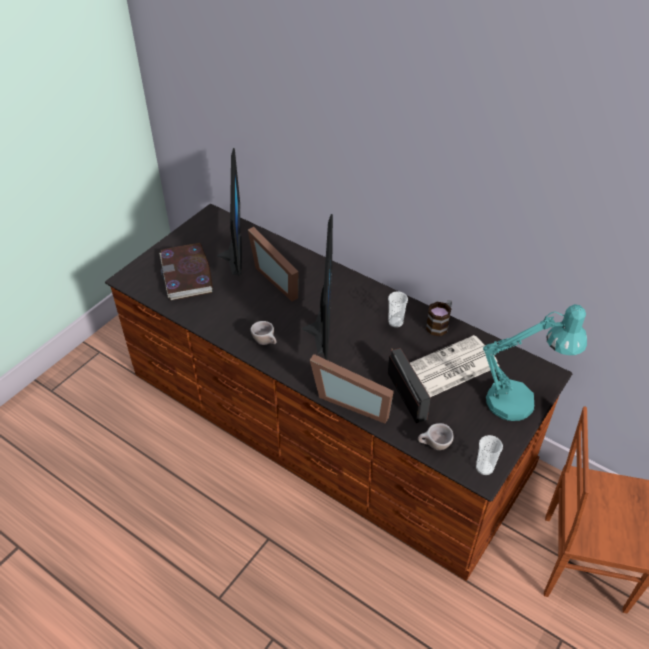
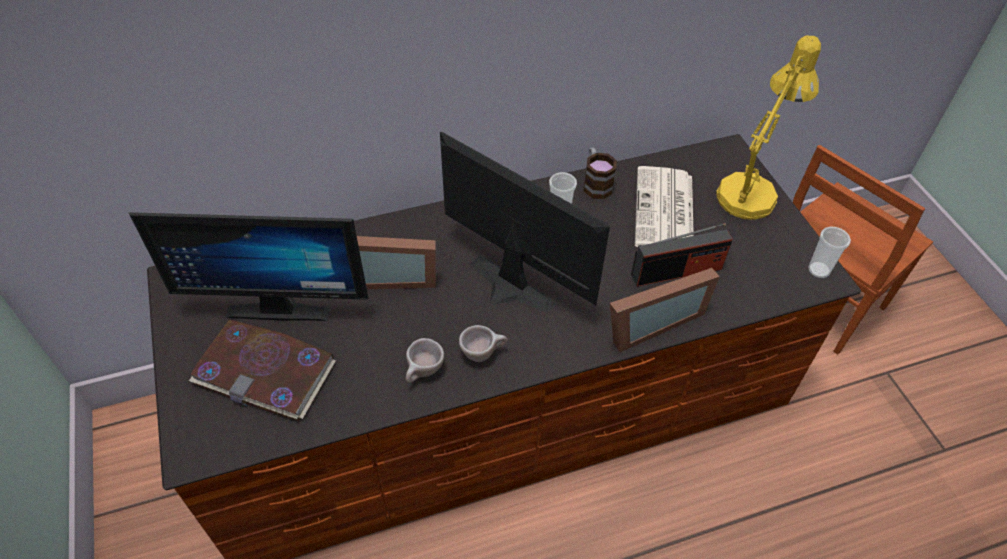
camera: 55 degrees left, 5 degrees up
monitor [217,148,242,276] -> monitor turned 150 degrees clockwise [128,212,369,321]
radio [388,348,431,423] -> radio turned 150 degrees clockwise [631,223,732,287]
beige cup [418,423,454,450] -> beige cup moved to [406,338,444,383]
turquoise table lamp [483,304,587,421] -> yellow table lamp [716,35,821,220]

